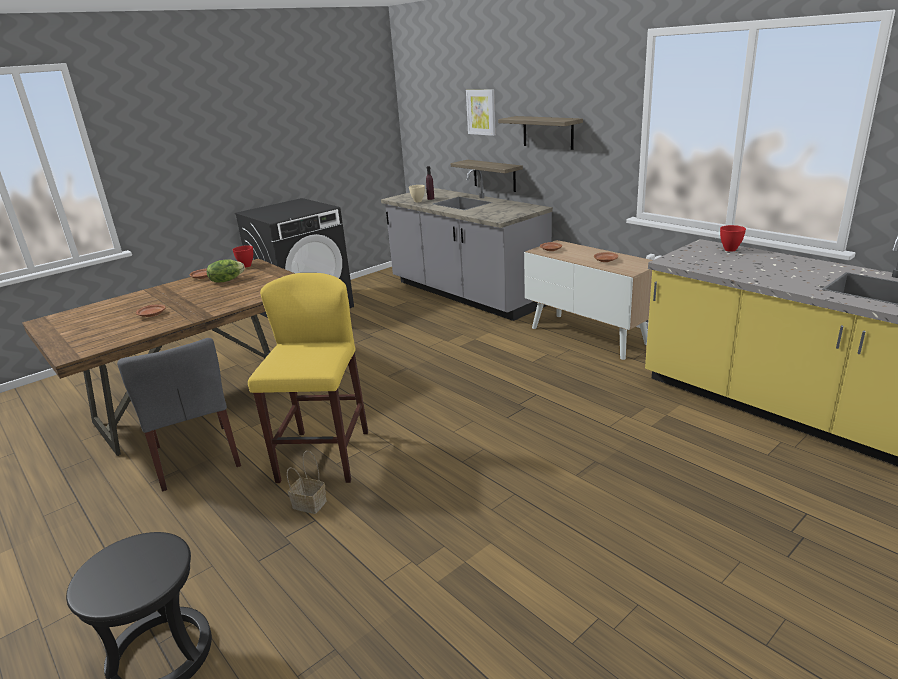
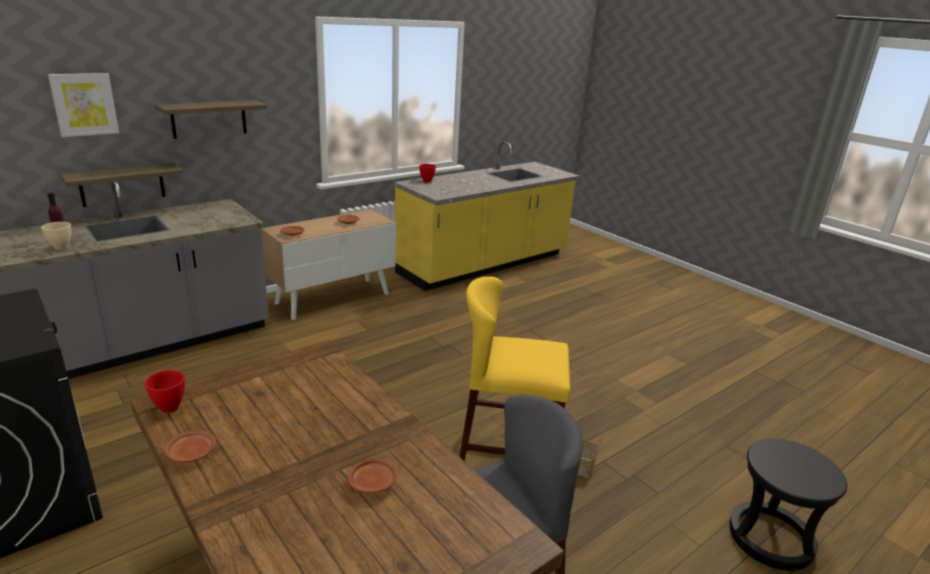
camera: 90 degrees left, 0 degrees up
lettuce [207,259,245,282] -> none

